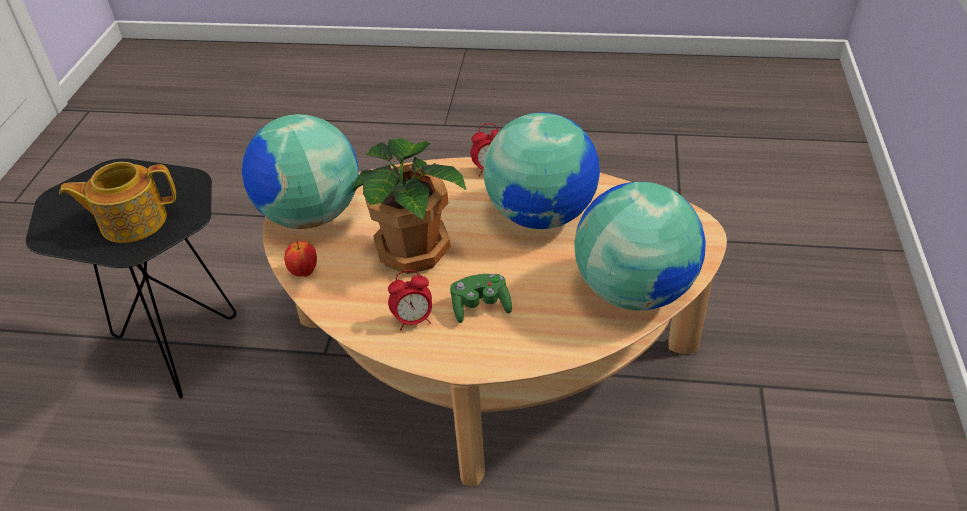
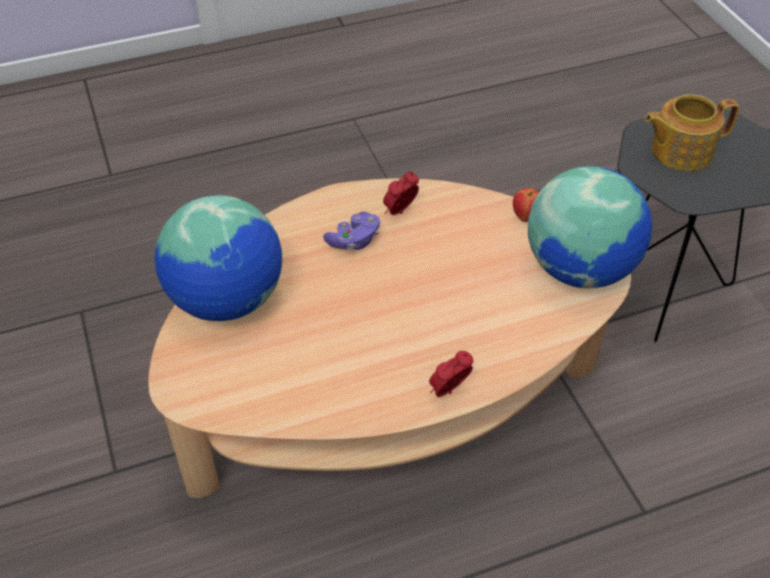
camera: 150 degrees right, 5 degrees up
teapot [59,162,176,243] -> teapot turned 150 degrees counterclockwise [644,94,739,171]
potted plant [353,138,466,274] -> none
green game controller [450,274,512,323] -> purple game controller [323,212,380,250]
globe [483,112,600,229] -> none

